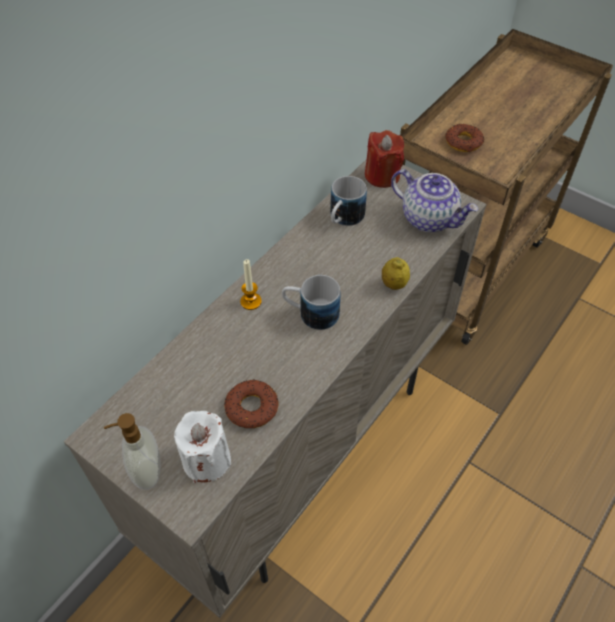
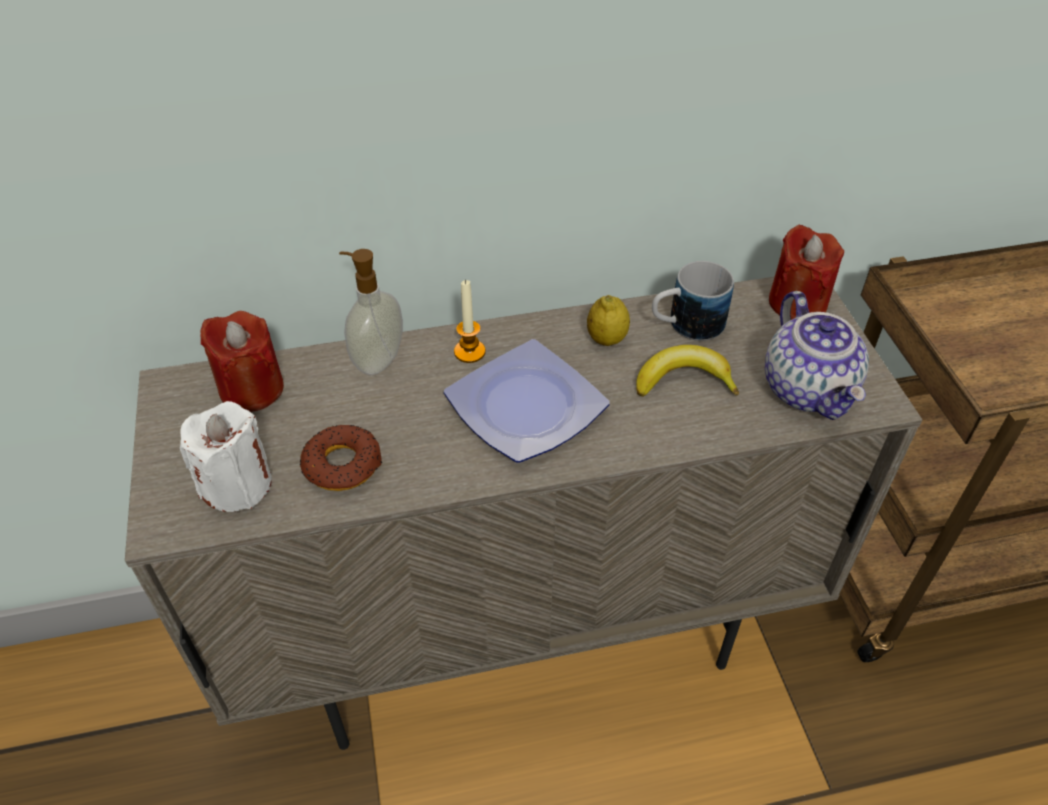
camera: 40 degrees right, 5 degrees down
soap dispenser [104,413,161,490] -> soap dispenser moved to [339,249,403,375]
mug [282,275,341,330] -> plate [444,339,610,463]
lemon [382,257,410,290] -> lemon moved to [587,295,630,346]
donut [445,124,484,152] -> none
none -> red candle [200,311,284,412]
none -> banana [636,345,739,397]

